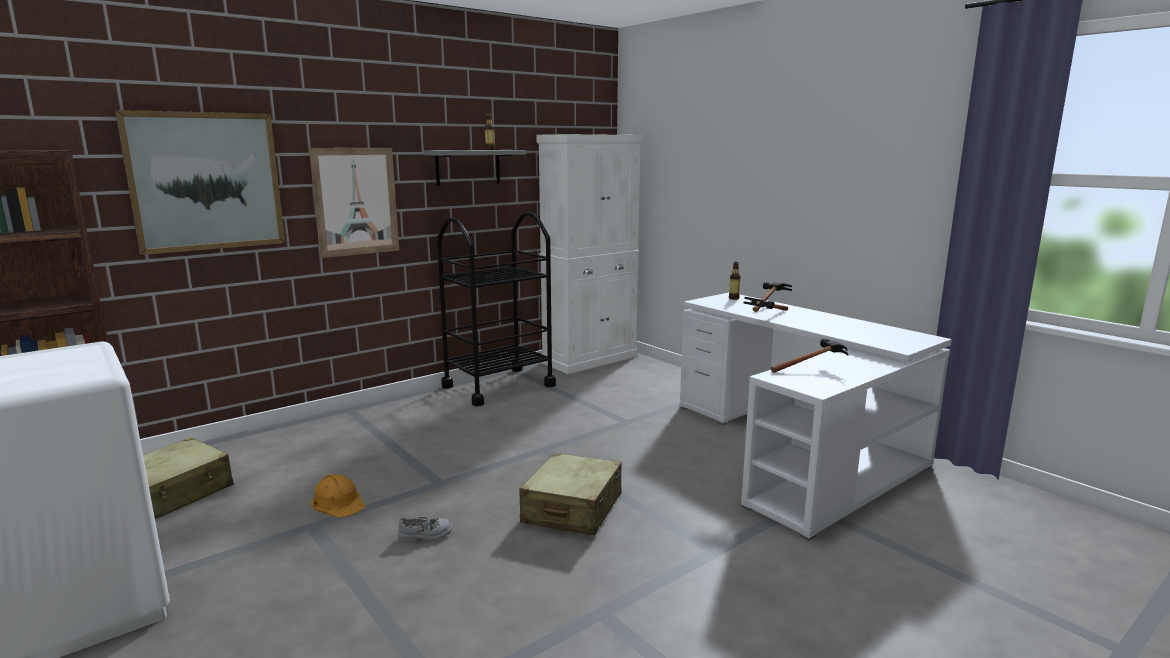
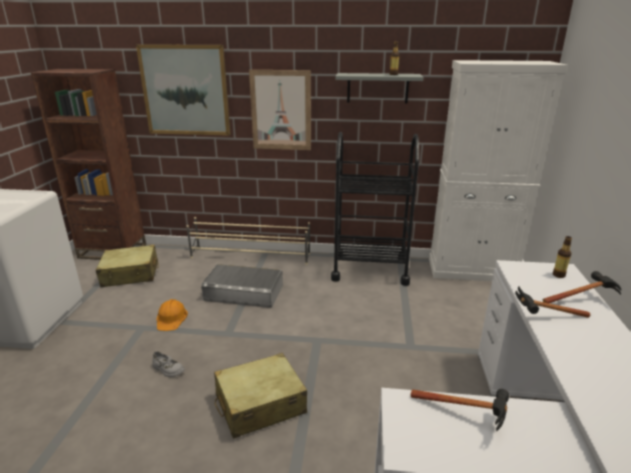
camera: 45 degrees right, 10 degrees up
none -> beige shoe rack [187,217,310,265]
none -> grey storage box [201,264,283,308]

